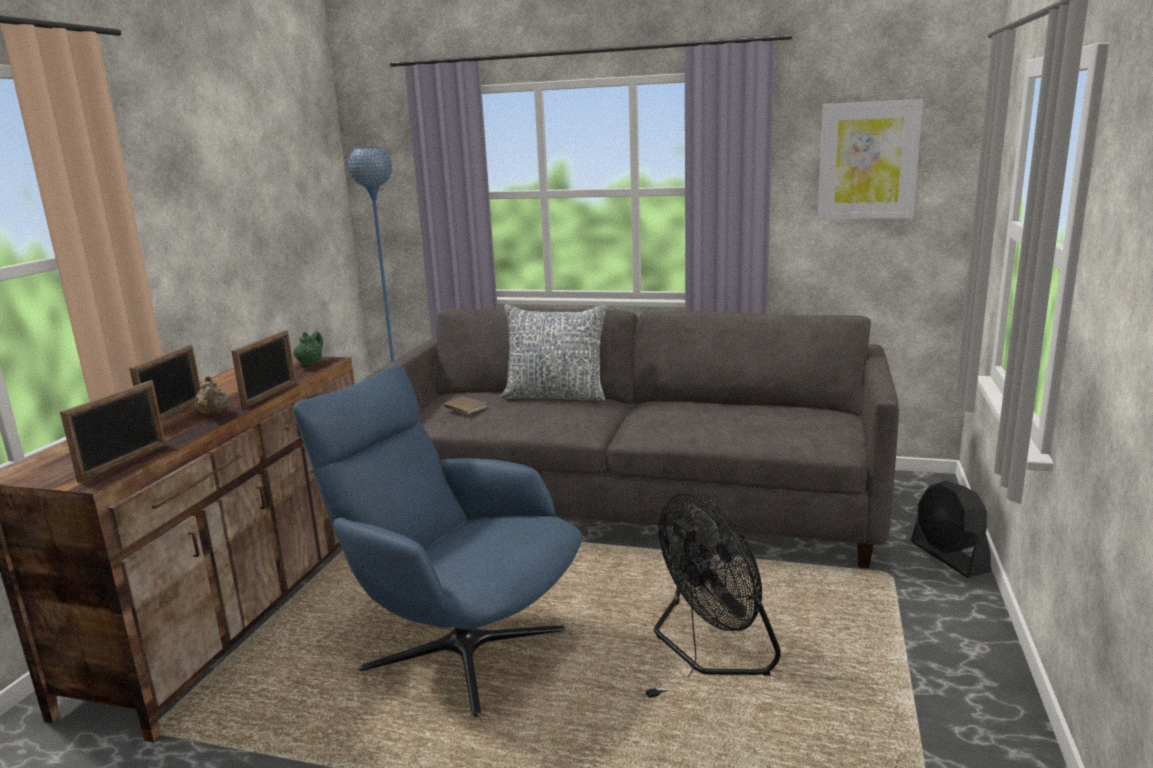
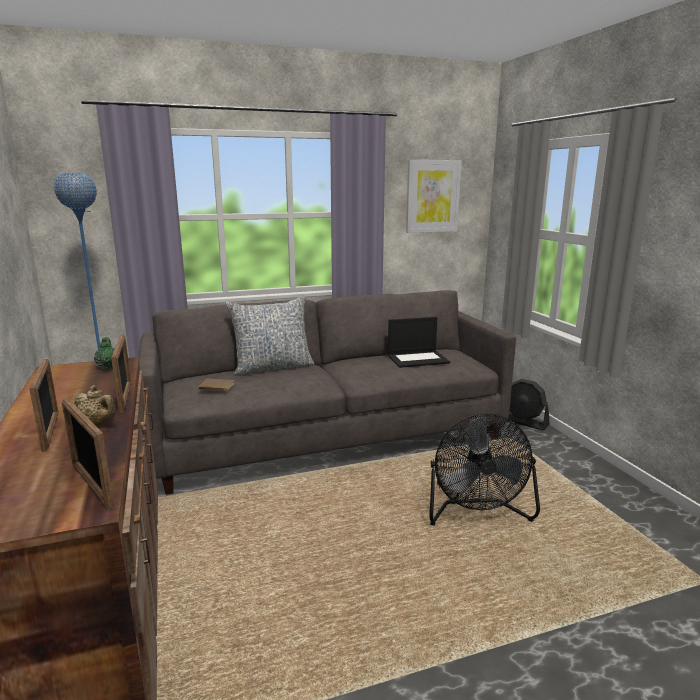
camera: 35 degrees left, 0 degrees up
picture frame [60,381,166,483] -> picture frame turned 150 degrees clockwise [62,398,114,509]
blue armchair [293,364,582,717] -> none
black fan [645,493,781,698] -> black fan turned 150 degrees clockwise [429,414,540,526]
none -> laptop [388,317,450,368]

